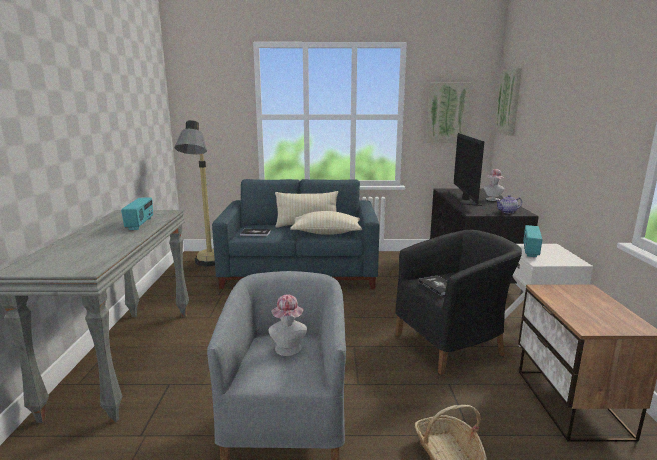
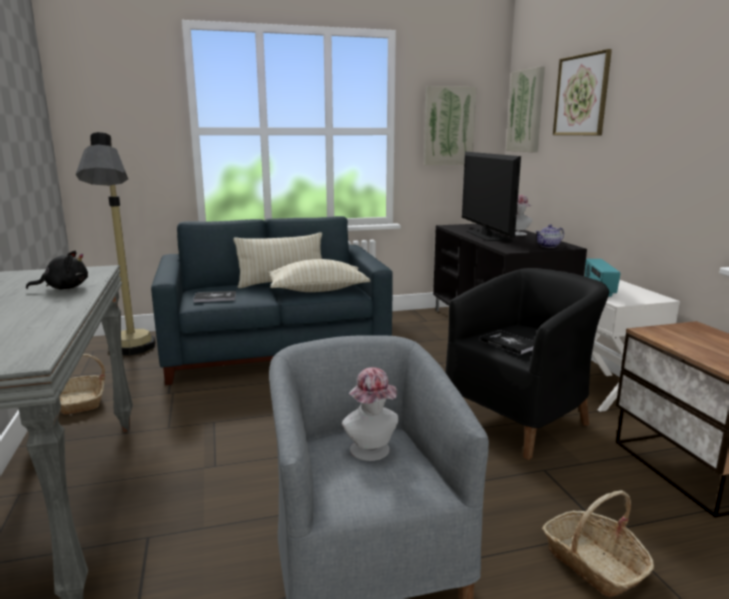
camera: 15 degrees left, 0 degrees up
radio [121,197,153,230] -> black plush toy [26,251,88,290]
none -> basket [59,354,105,415]
none -> picture [553,49,612,135]

